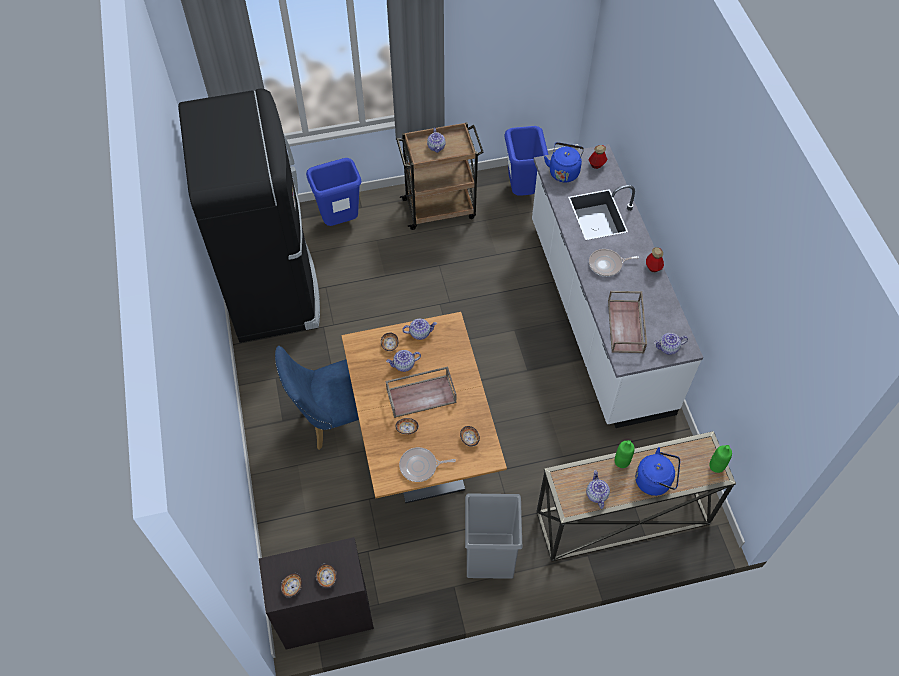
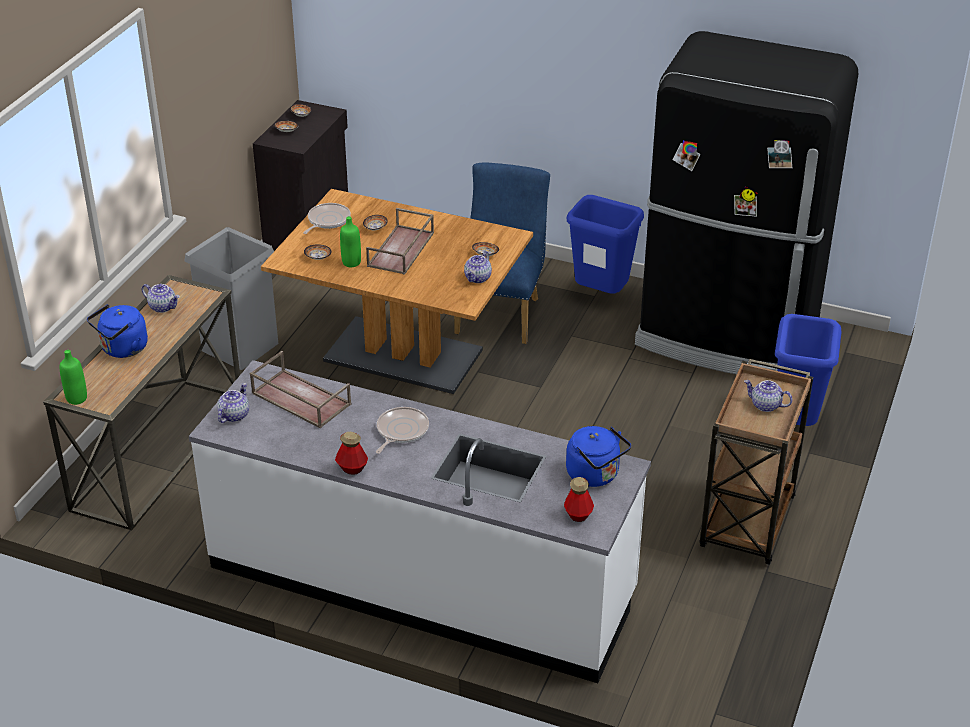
camera: 125 degrees right, 20 degrees down
teapot [386,350,421,372] -> none
blue trash can [505,126,549,196] -> blue trash can moved to [566,195,644,294]
green bottle [615,440,634,468] -> green bottle moved to [340,216,361,268]

